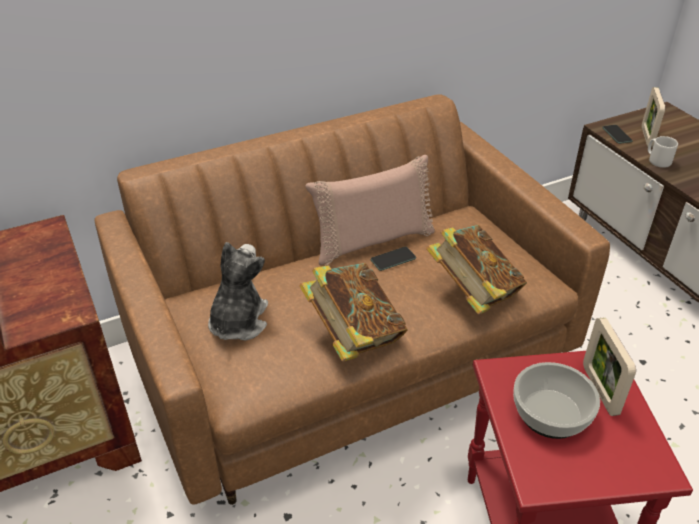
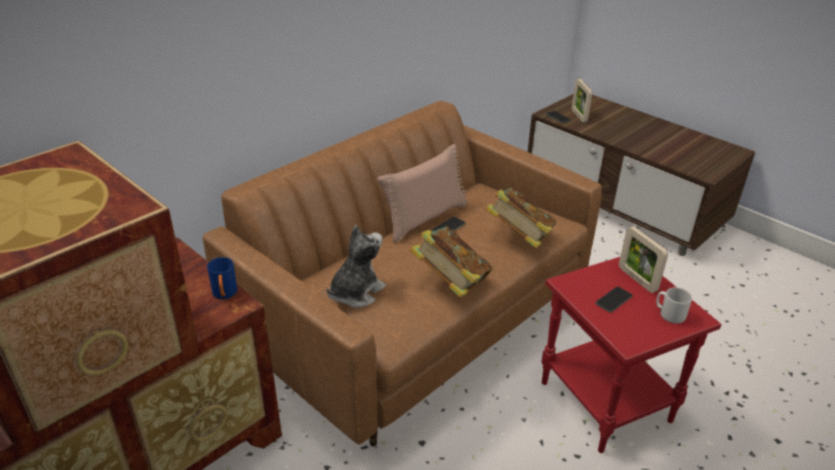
camera: 20 degrees left, 5 degrees down
plush toy [208,242,268,341] -> plush toy turned 45 degrees clockwise [327,225,386,308]
bowl [513,362,600,439] -> phone [595,287,633,312]
grey mug [648,136,678,168] -> grey mug moved to [656,287,692,324]
none -> blue mug [207,257,237,299]

